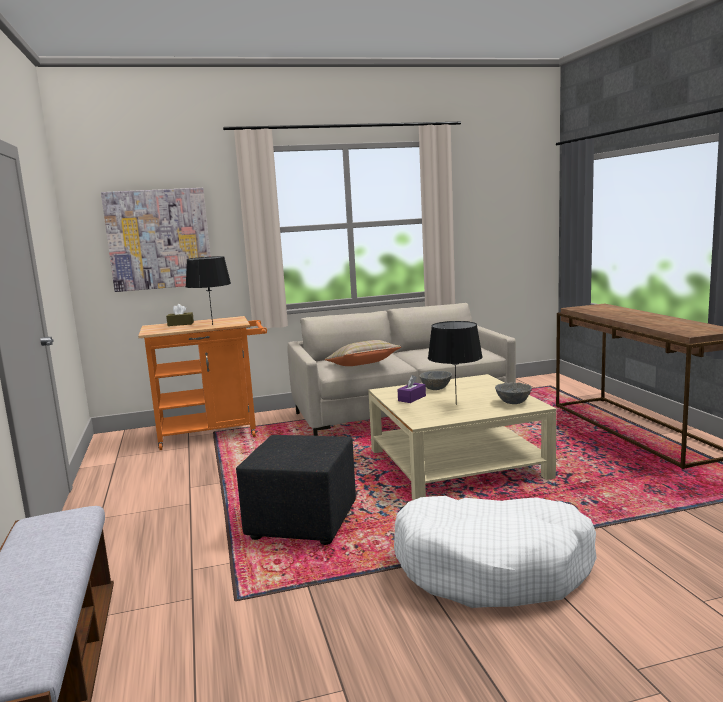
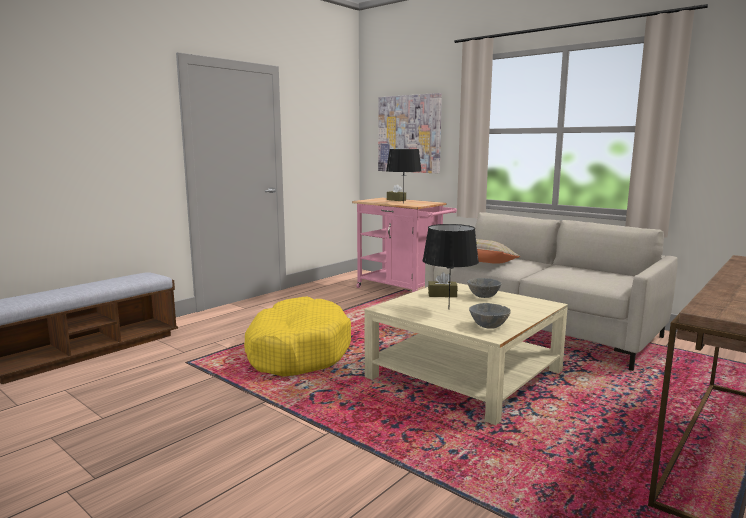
camera: 55 degrees right, 0 degrees up
orange cart [138,316,267,450] -> pink cart [352,198,457,292]
black ottoman [236,435,356,545] -> yellow dog bed [244,297,351,377]
white dog bed [394,496,597,608] -> none
purple tissue box [398,375,426,403] -> brown tissue box [428,272,458,297]

